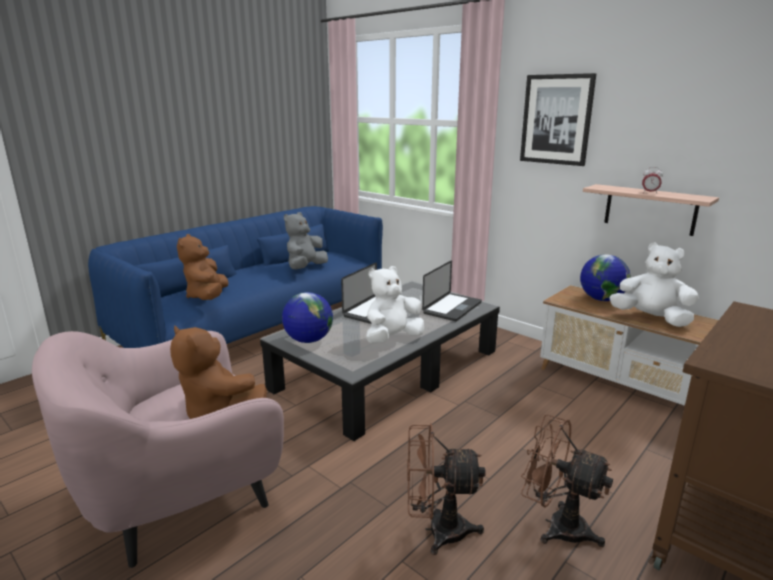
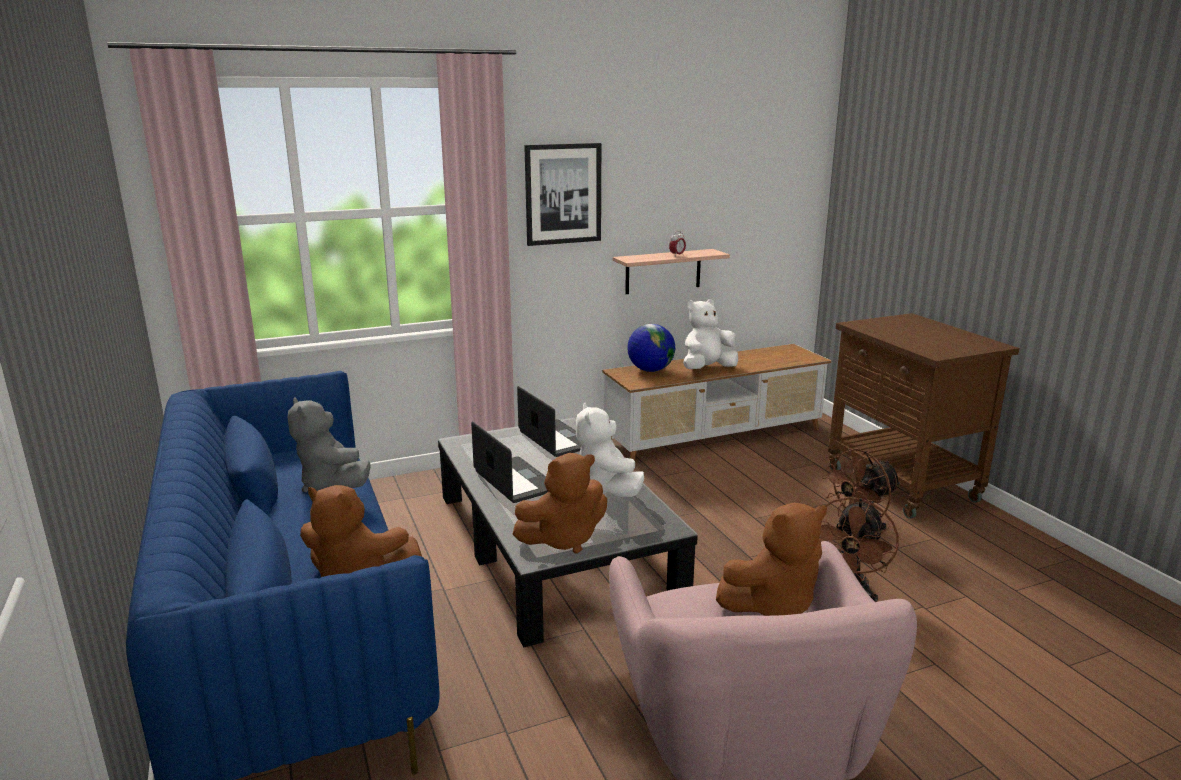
camera: 65 degrees left, 0 degrees up
globe [282,292,333,343] -> brown plush toy [513,453,607,554]

